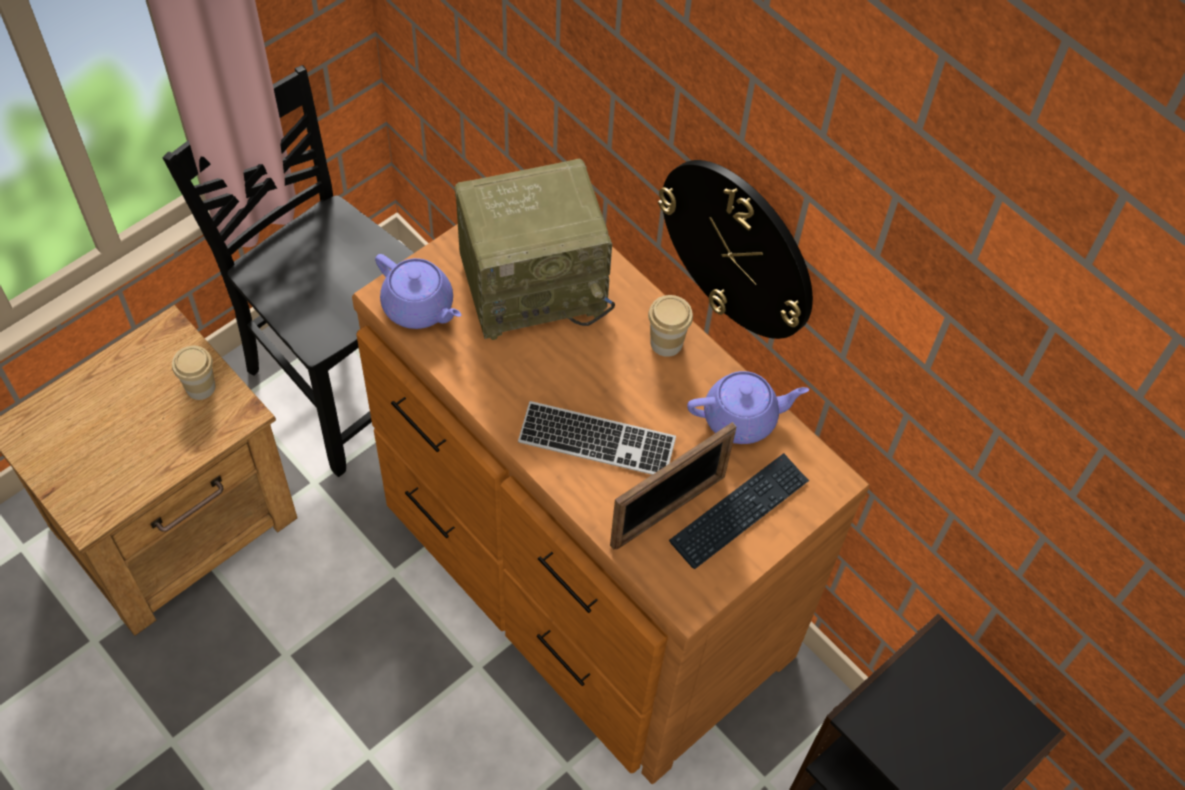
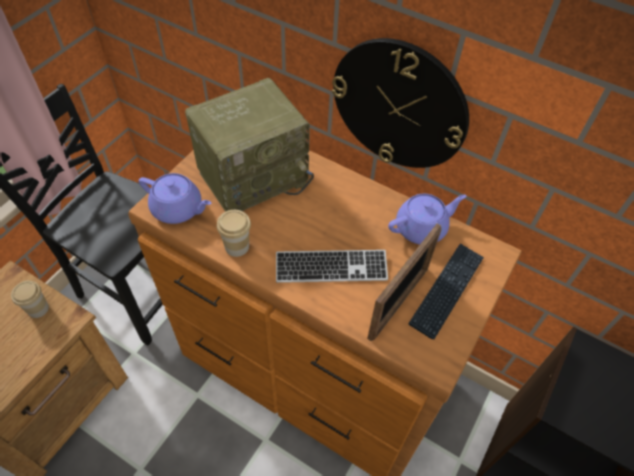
camera: 15 degrees left, 5 degrees down
cup [648,295,693,357] -> cup moved to [217,210,251,257]

